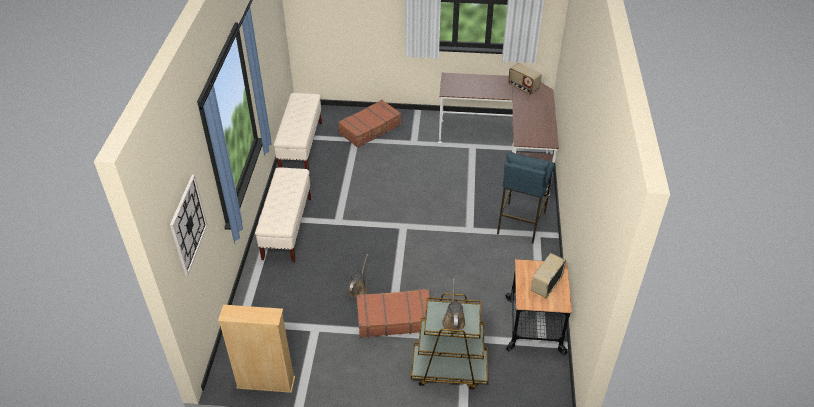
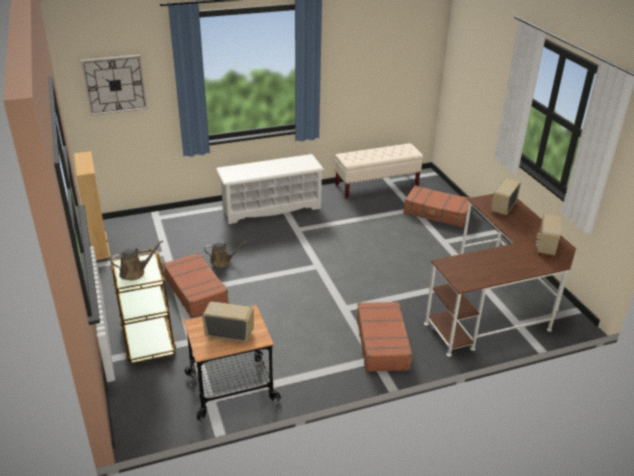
camera: 65 degrees right, 10 degrees down
beige bench [255,168,311,262] -> white shoe rack [216,154,324,224]
blue stool [497,153,555,244] -> brown suitcase [357,301,413,372]
none -> radio [491,178,521,215]

